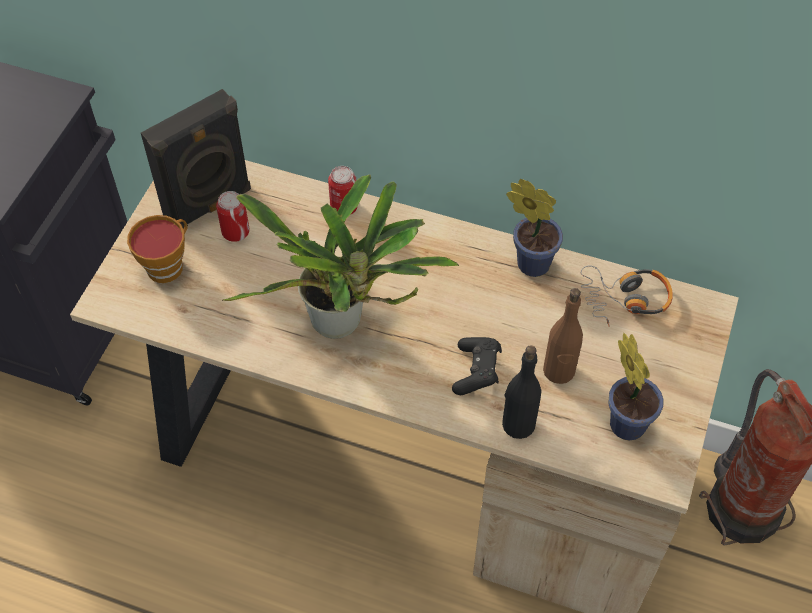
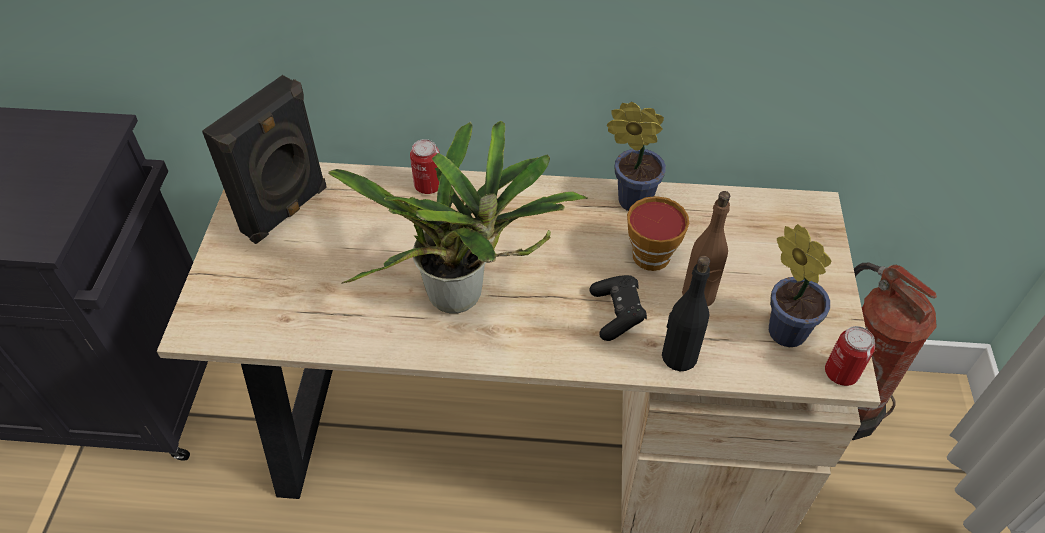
camera: 15 degrees left, 5 degrees down
cup [127,215,188,283] -> cup moved to [627,196,689,271]
can [216,191,250,242] -> can moved to [825,326,875,386]
headphones [581,265,673,327] -> none

